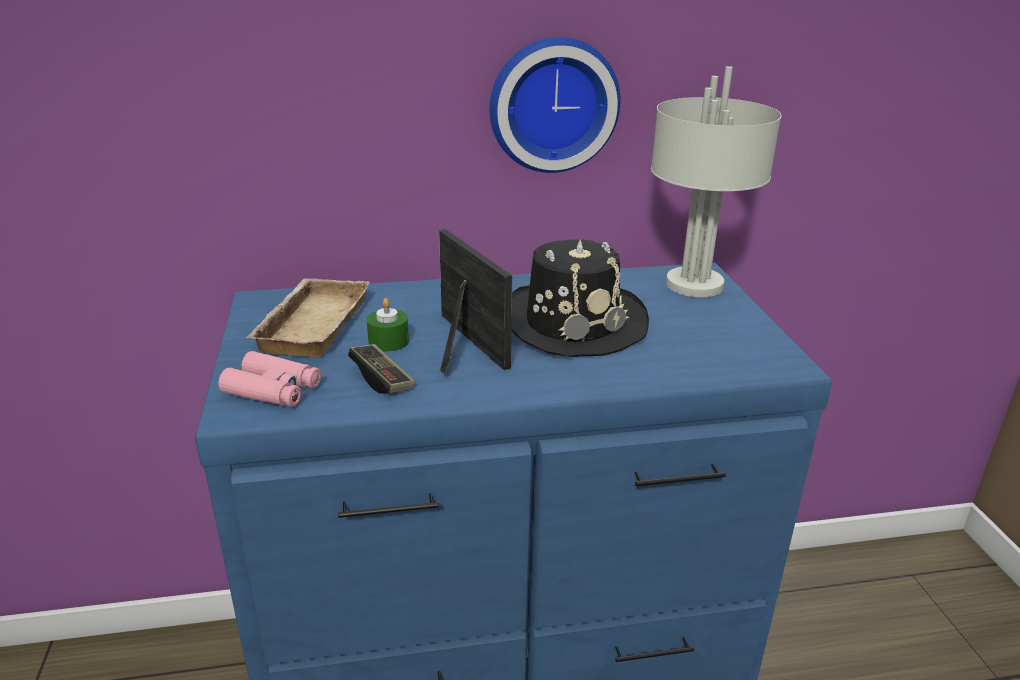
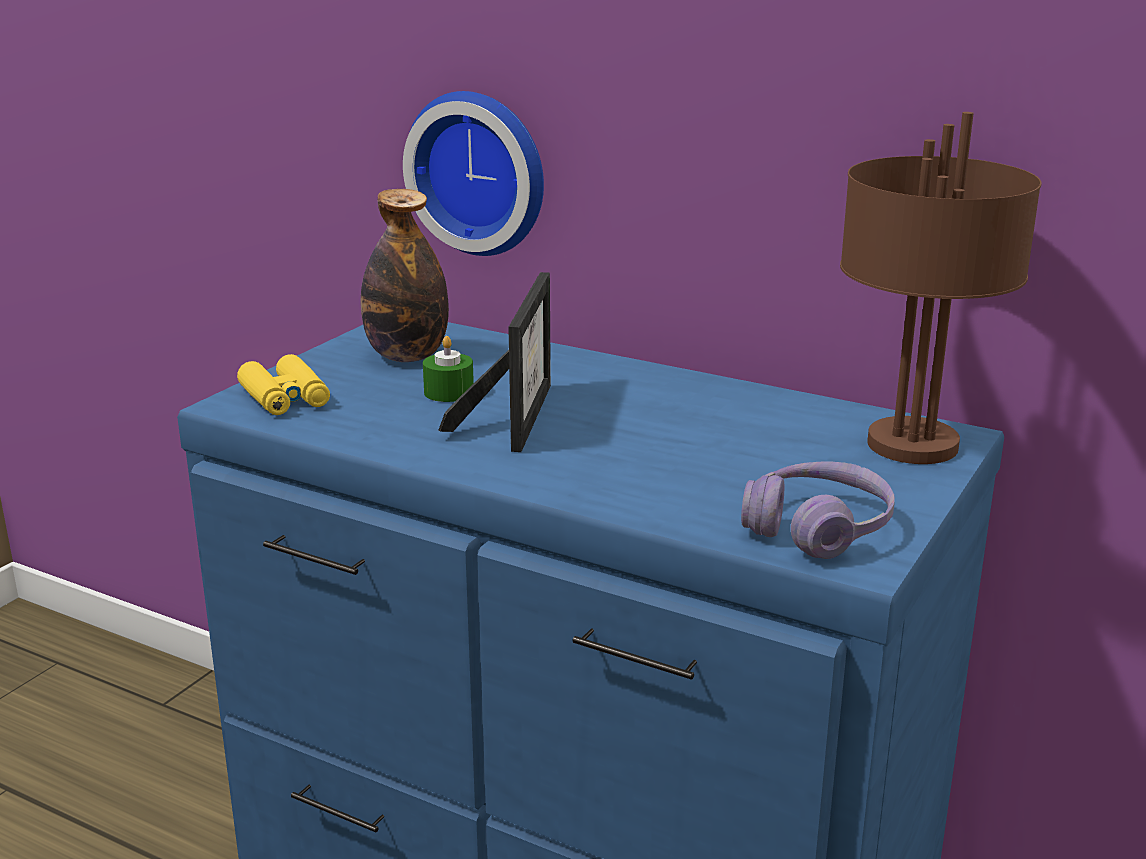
camera: 40 degrees right, 5 degrees down
pink binoculars [218,351,321,407] -> yellow binoculars [237,354,330,415]
beige tray [245,278,370,357] -> bottle [361,189,449,362]
game controller [348,344,415,394] -> none
wall clock [490,37,620,173] -> wall clock moved to [403,91,544,256]
black hat [512,239,649,357] -> none
grey table lamp [651,66,782,297] -> brown table lamp [840,112,1042,464]
none -> purple headphones [741,461,895,559]

